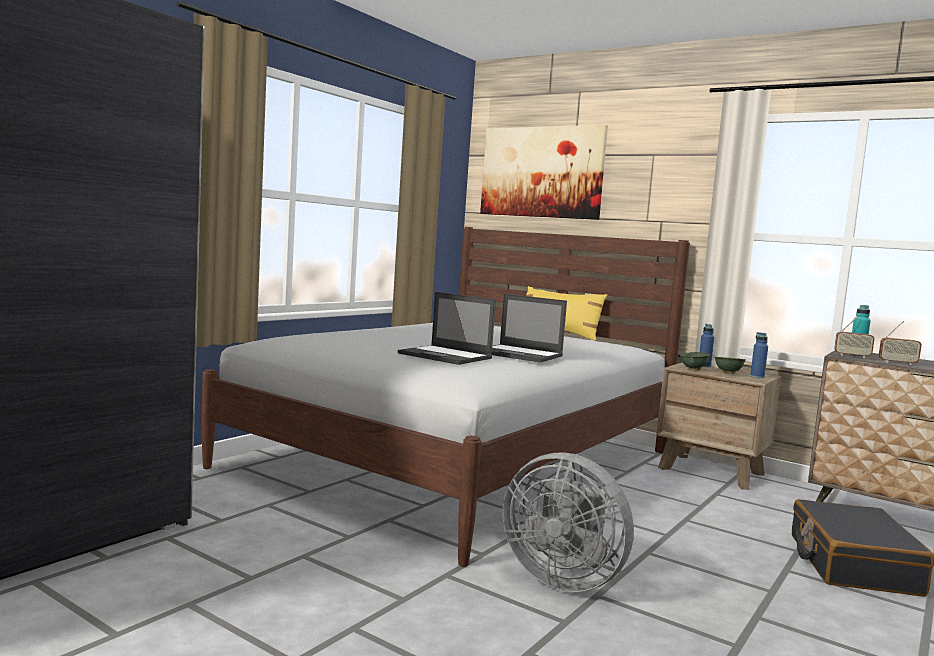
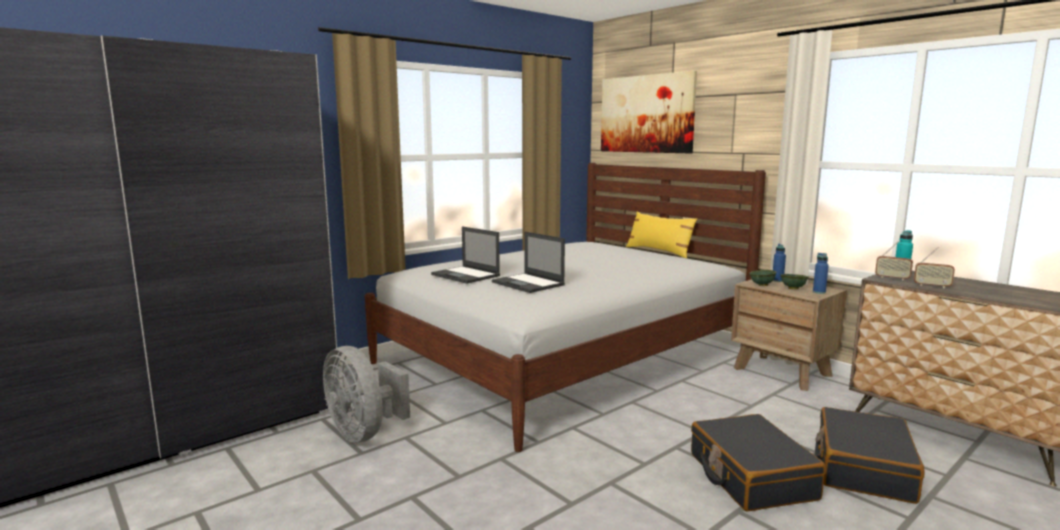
camera: 15 degrees right, 5 degrees up
laptop [492,294,567,363] -> laptop moved to [431,227,500,284]
grey fan [503,452,634,592] -> grey fan moved to [323,346,410,443]
none -> black suitcase [691,414,826,511]

